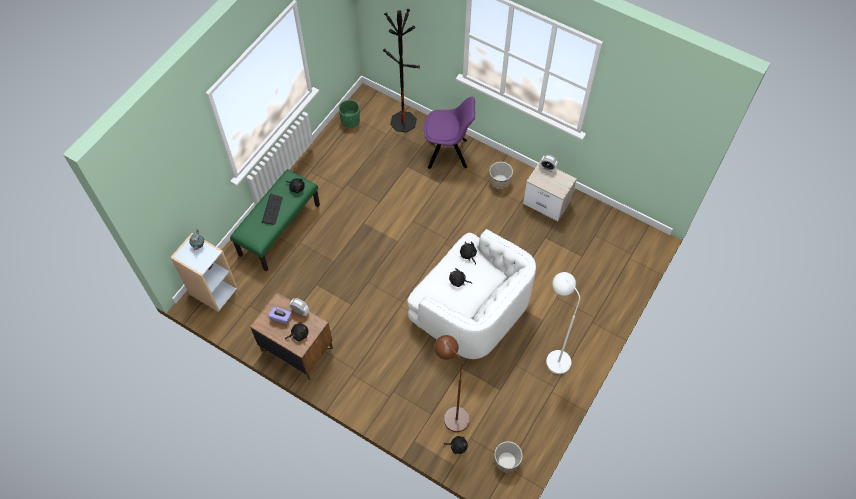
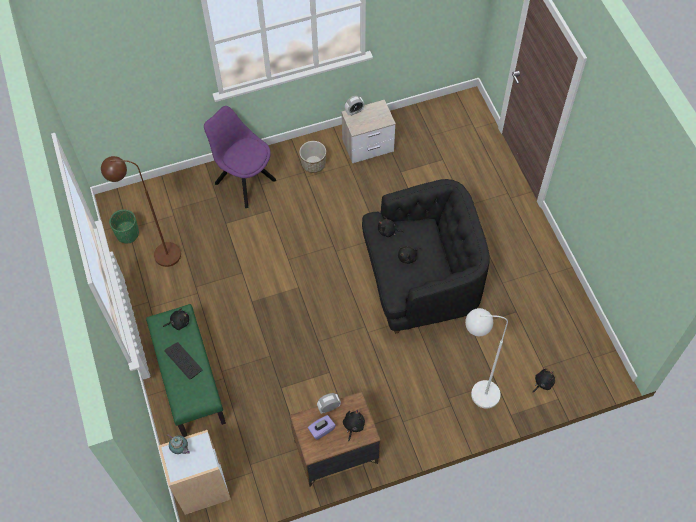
camera: 50 degrees left, 0 degrees up
black clothes rack [383,9,420,133] -> none
white armchair [408,229,536,359] -> black armchair [362,179,490,334]
purple chair [424,97,475,169] -> purple chair turned 90 degrees counterclockwise [204,106,276,208]
brown floor lamp [434,335,470,432] -> brown floor lamp moved to [101,156,181,267]
planter [494,441,523,473] -> none
white floor lamp [546,272,580,374] -> white floor lamp moved to [465,308,508,409]

